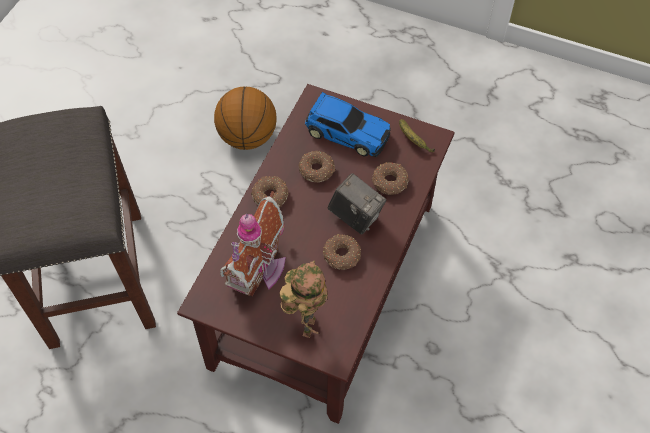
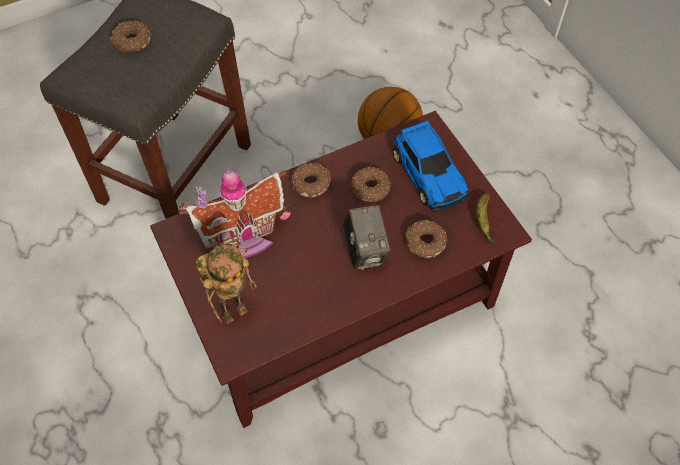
camera: 40 degrees right, 0 degrees up
donut [323,234,361,270] -> donut moved to [110,21,151,53]

